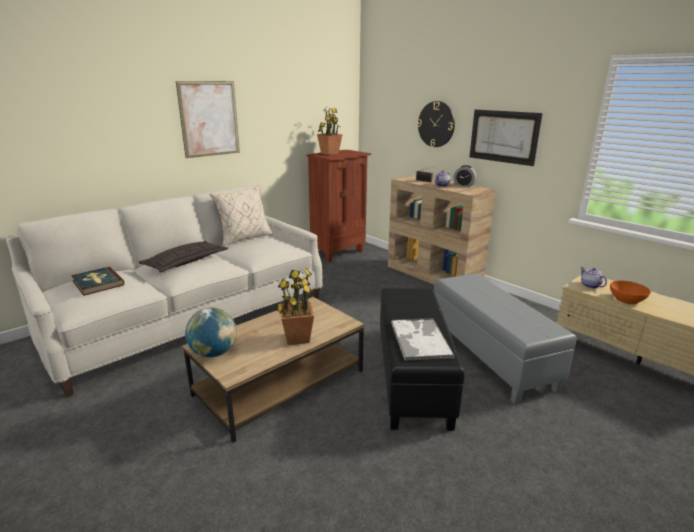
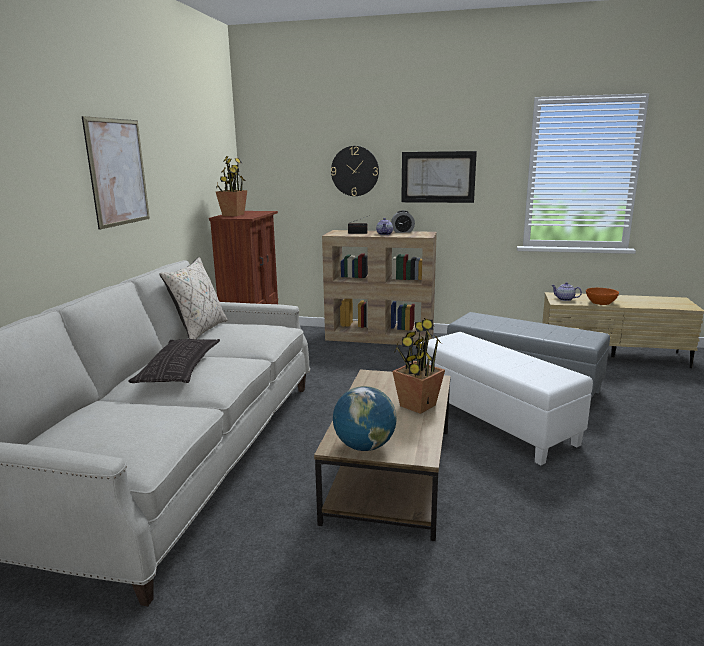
camera: 35 degrees left, 5 degrees down
book [71,267,124,296] -> none
black ottoman [380,288,465,431] -> white ottoman [418,332,593,465]
tray [391,318,455,361] -> none

